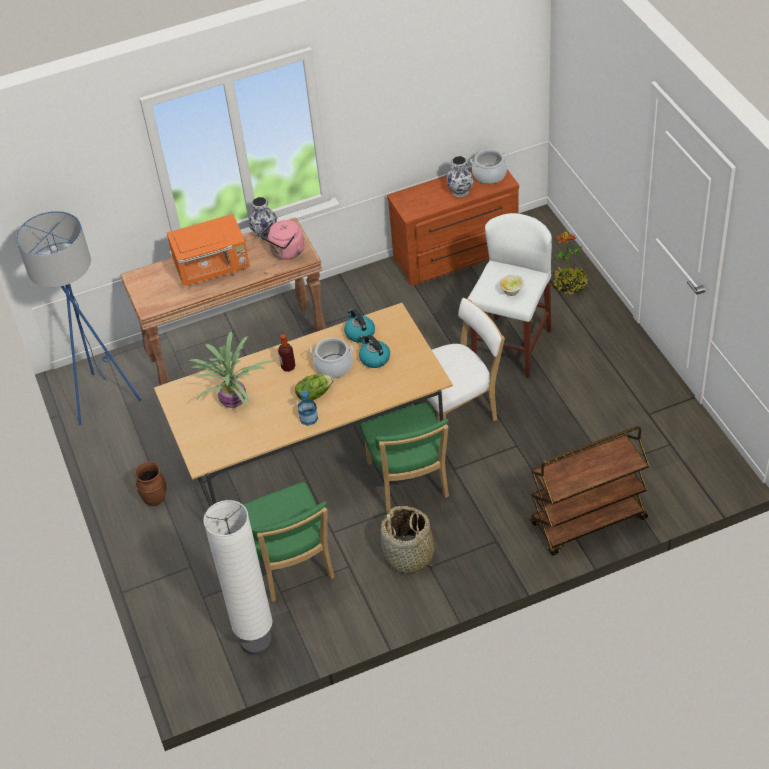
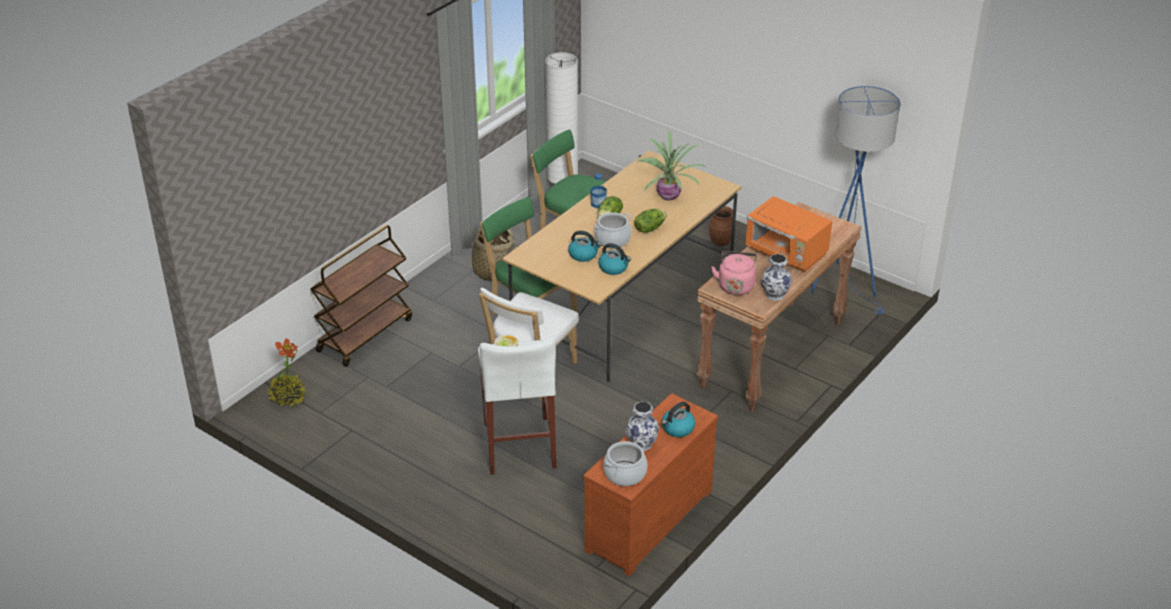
camera: 145 degrees right, 10 degrees down
orange microwave [167,214,250,286] -> orange microwave turned 90 degrees counterclockwise [745,196,832,272]
bottle [278,334,295,372] -> lettuce [634,209,667,233]
potted plant [553,232,588,294] -> potted plant moved to [266,339,306,407]
none -> kettle [661,402,695,437]

